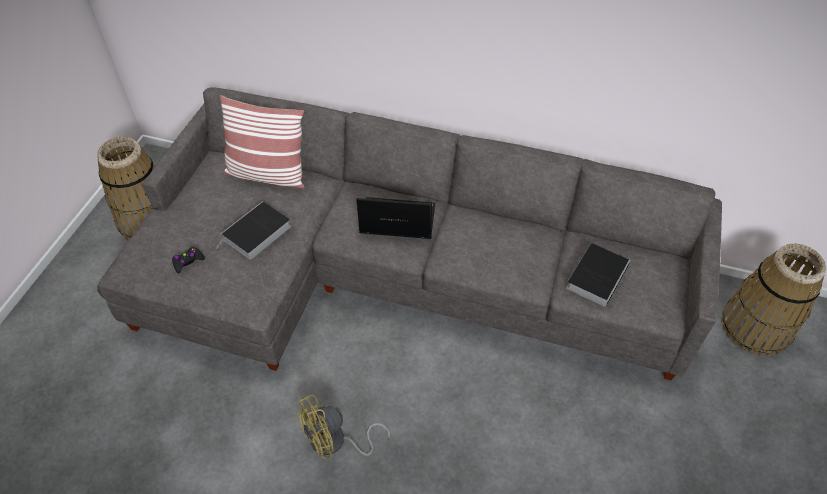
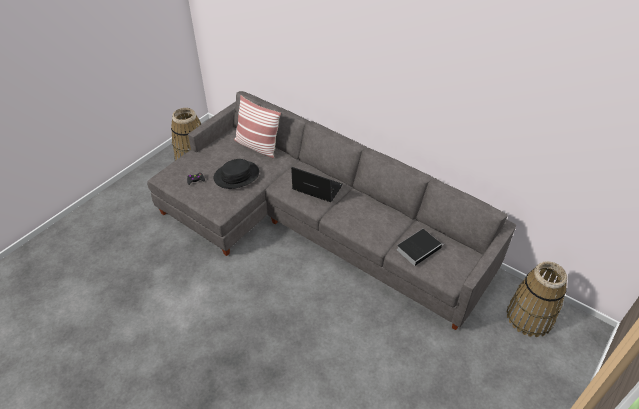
camera: 20 degrees right, 5 degrees down
book [216,201,291,260] -> black hat [214,159,259,189]
yellow fan [296,395,390,458] -> none

